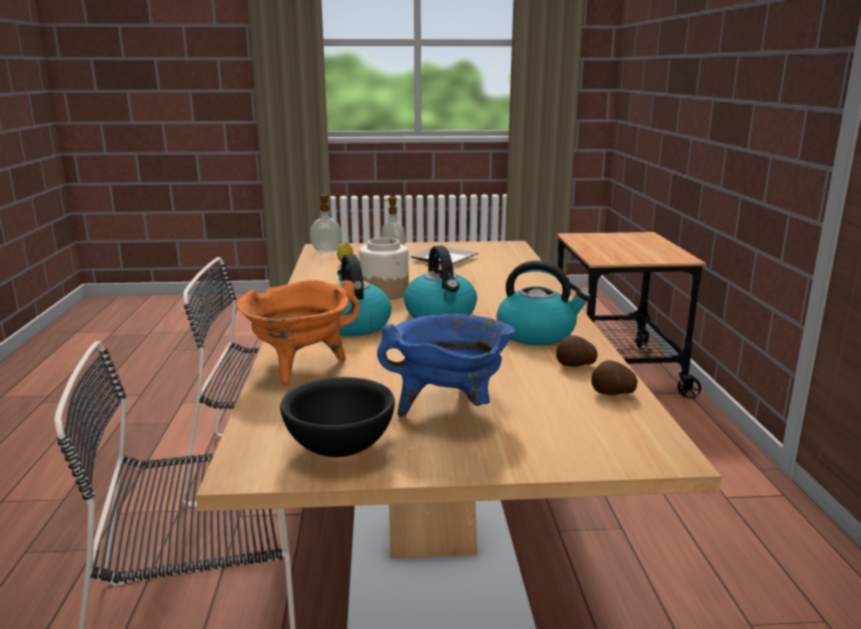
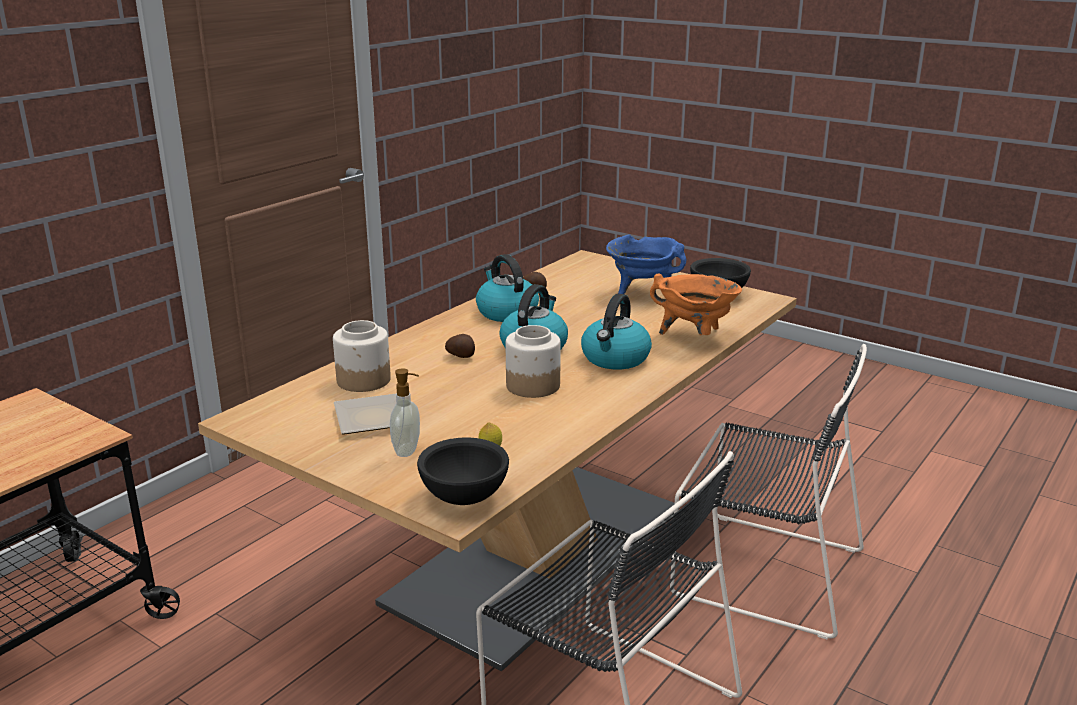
camera: 140 degrees left, 5 degrees up
soap dispenser [310,194,342,253] -> black bowl [417,438,509,505]
potato [592,360,638,395] -> potato moved to [445,334,475,358]
none -> jar [333,320,391,392]

